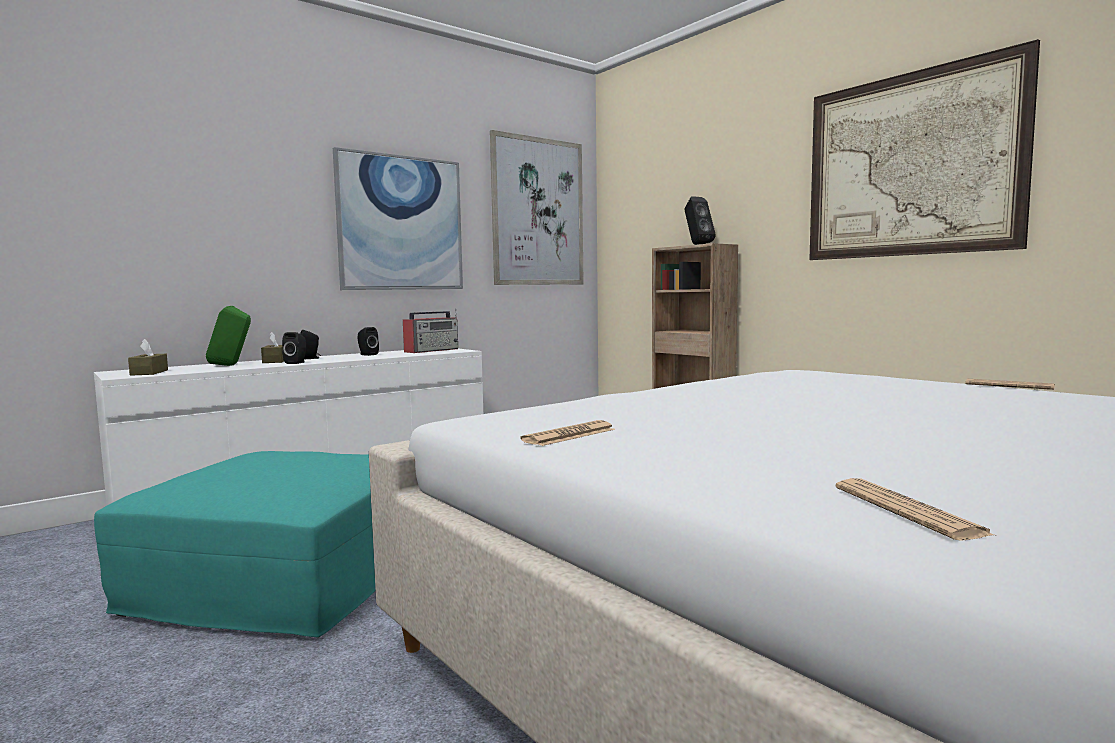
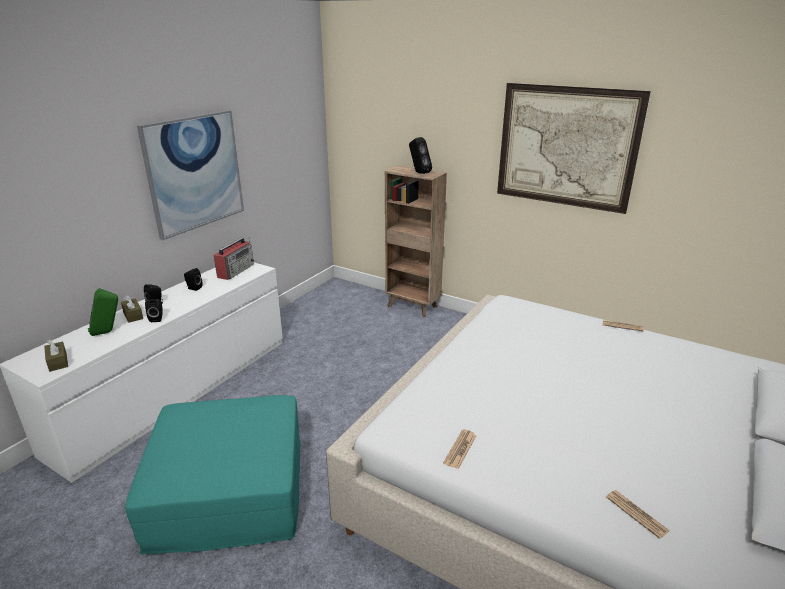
camera: 20 degrees left, 20 degrees up
picture [490,130,584,285] -> none

